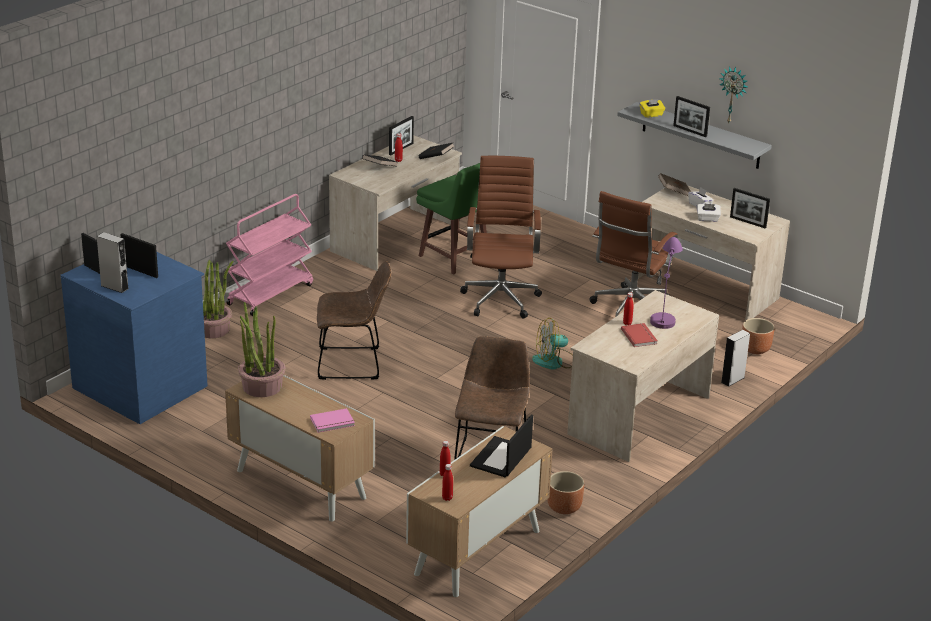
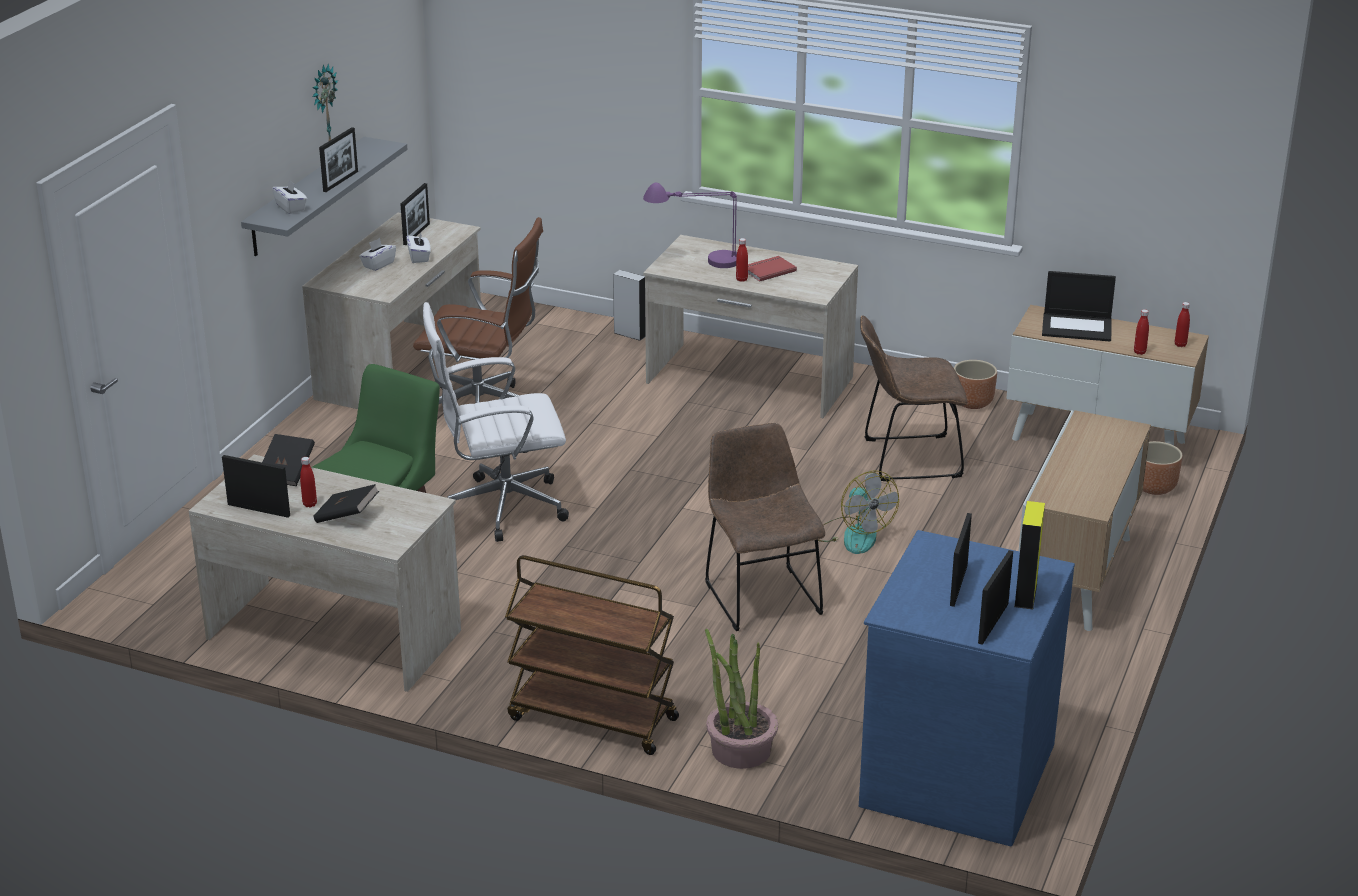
camera: 105 degrees left, 0 degrees up
grey speaker [97,232,129,293] -> yellow speaker [1014,501,1045,610]
pink cart [226,194,313,316] -> brown cart [505,555,679,755]
potted plant [238,302,286,397] -> none
pink book [310,408,355,433] -> none
brown office chair [460,156,542,319] -> white office chair [423,302,569,542]
fan [532,318,572,370] -> fan moved to [818,471,899,554]
yellow tissue box [639,99,665,118] -> white tissue box [272,179,307,214]
brown book [658,173,691,196] -> none
brown planter [742,318,775,354] -> brown planter moved to [1143,441,1183,495]

